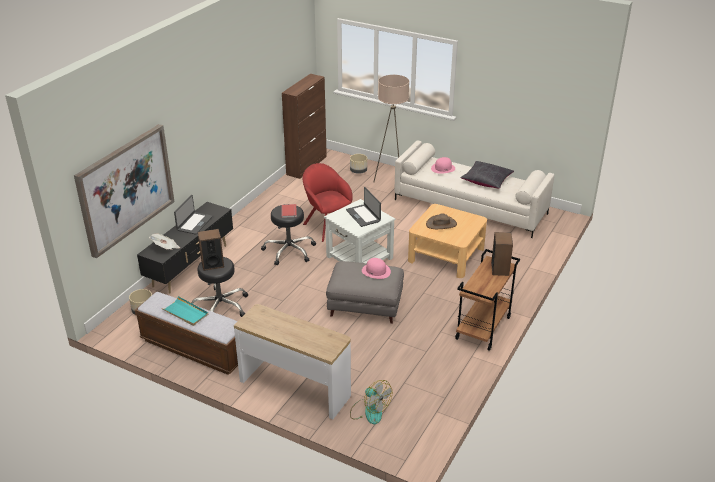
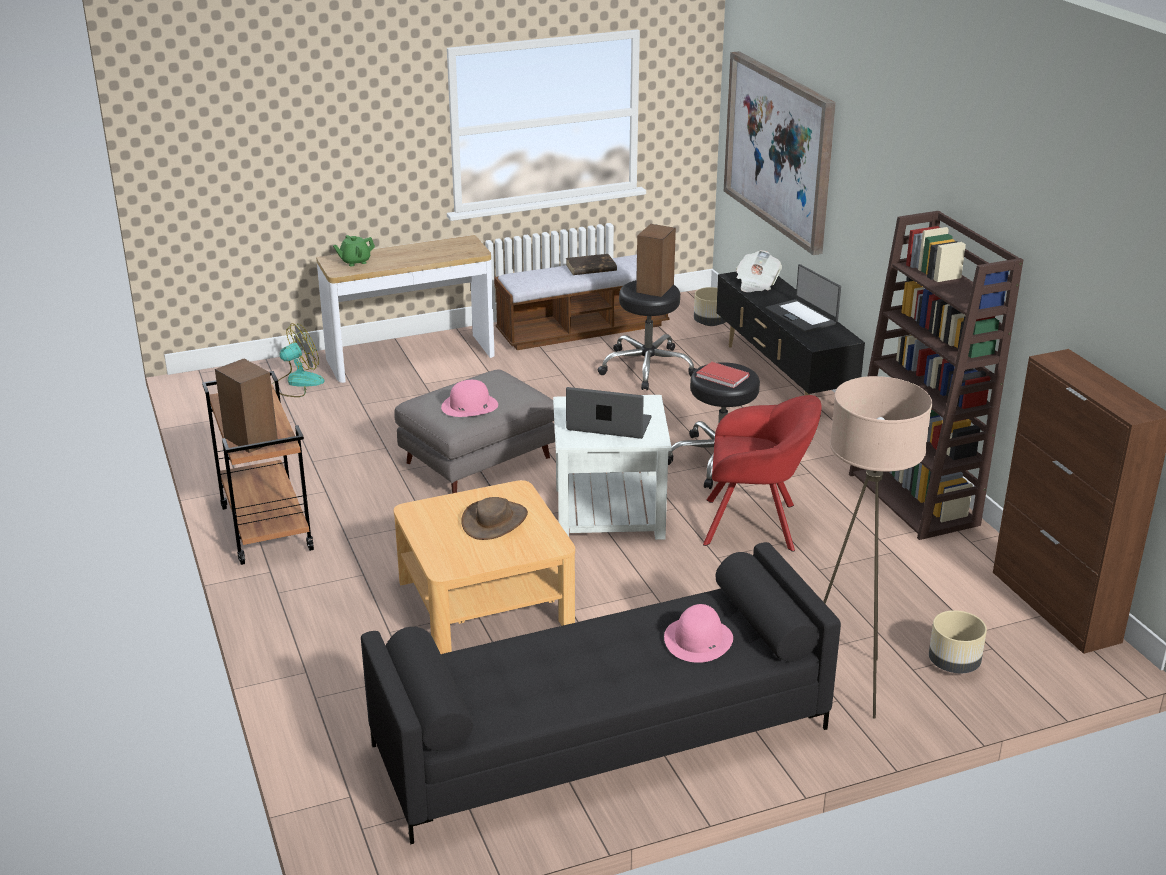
camera: 130 degrees right, 5 degrees down
turquoise tray [161,296,208,326] -> brown book [566,254,617,275]
fan [350,380,392,424] -> fan turned 150 degrees clockwise [272,323,325,397]
white sofa [394,141,554,238] -> black sofa [361,542,841,844]
black pillow [460,161,514,189] -> none
none -> green teapot [333,235,375,266]
none -> brown bookcase [849,211,1023,540]

